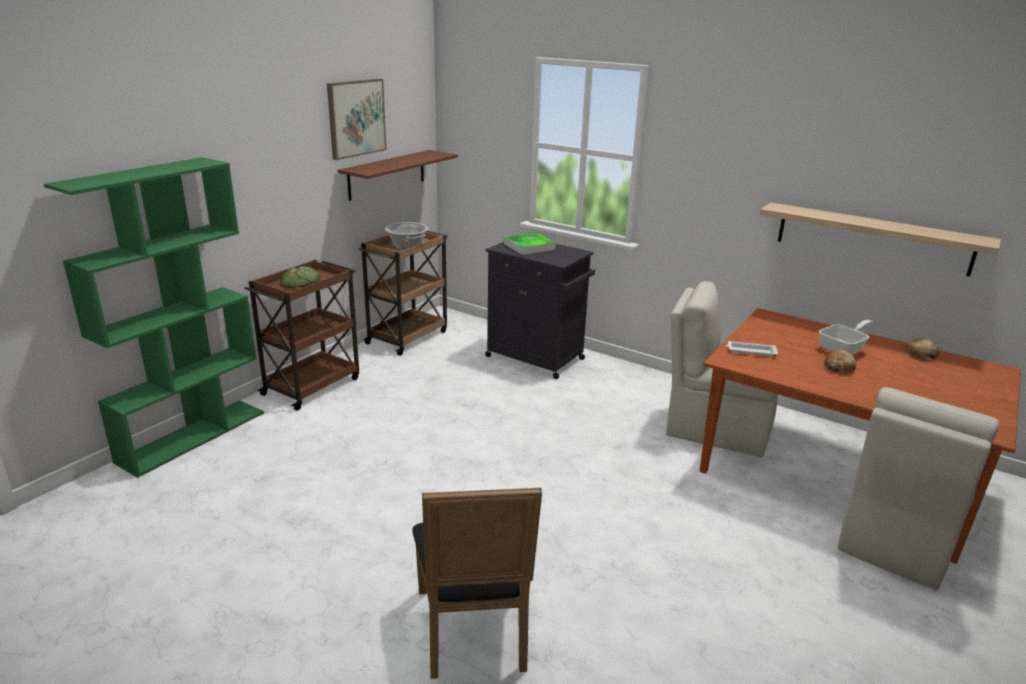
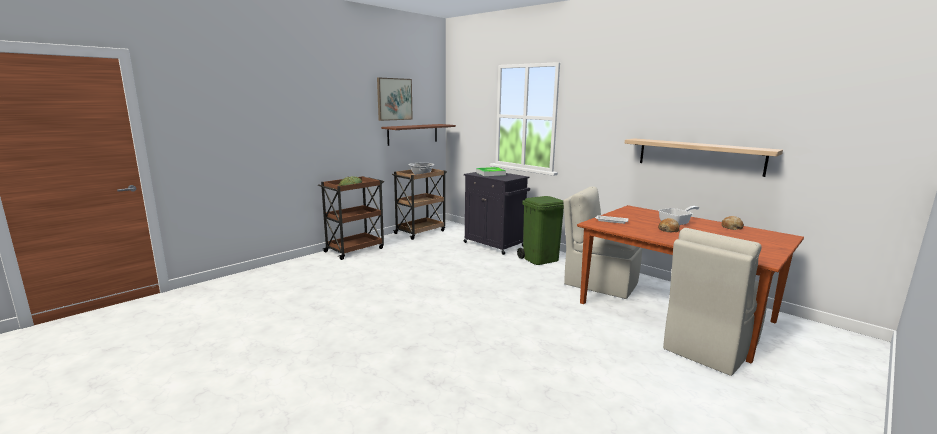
camera: 10 degrees right, 10 degrees down
green bookcase [44,157,264,478] -> none
black chair [412,488,542,679] -> none
none -> green trash can [517,196,564,265]

